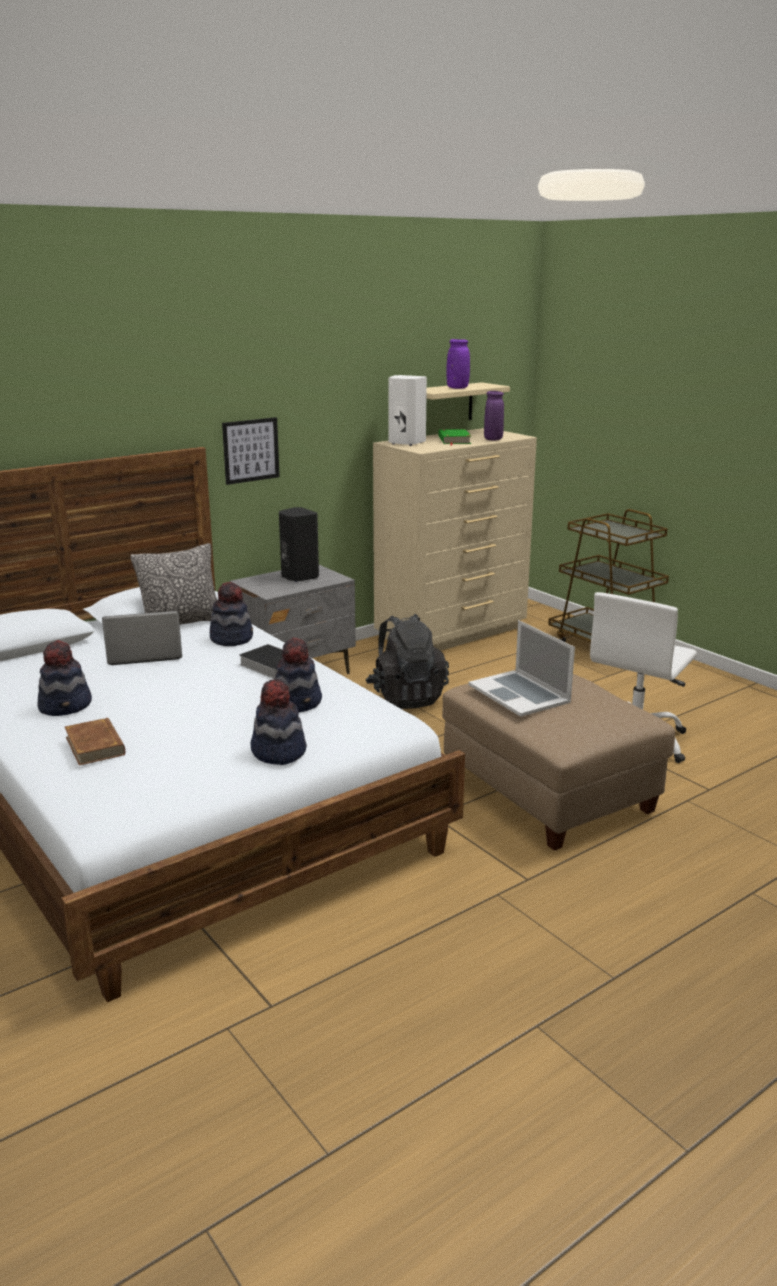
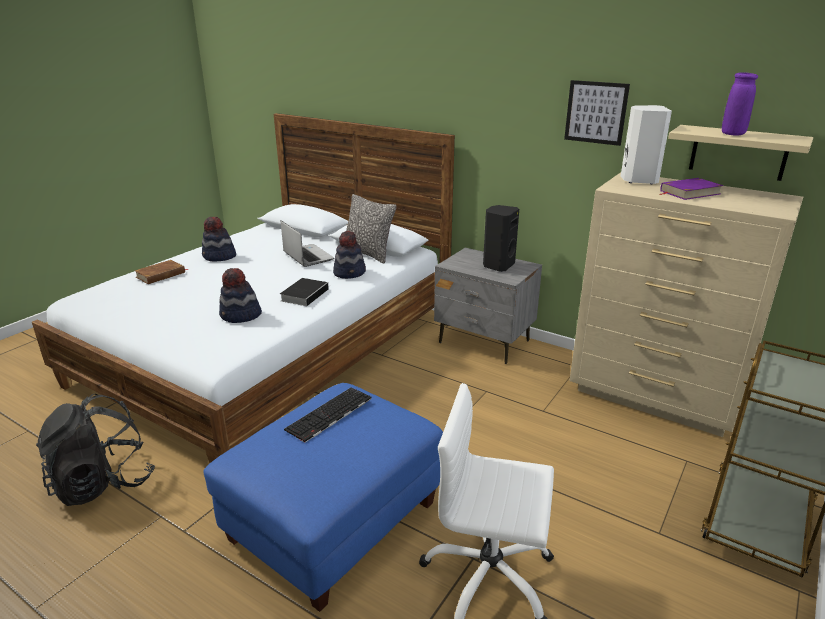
camera: 70 degrees right, 5 degrees up
picture [222,417,280,485] -> picture moved to [564,80,630,146]
hat [251,679,307,765] -> none
black backpack [365,614,449,709] -> black backpack moved to [36,394,155,506]
green book [438,429,471,446] -> purple book [660,178,723,200]
beige ottoman [442,674,675,851] -> blue ottoman [203,383,443,612]
laptop [468,620,575,717] -> keyboard [284,387,372,443]
purple vase [484,391,504,440] -> none

